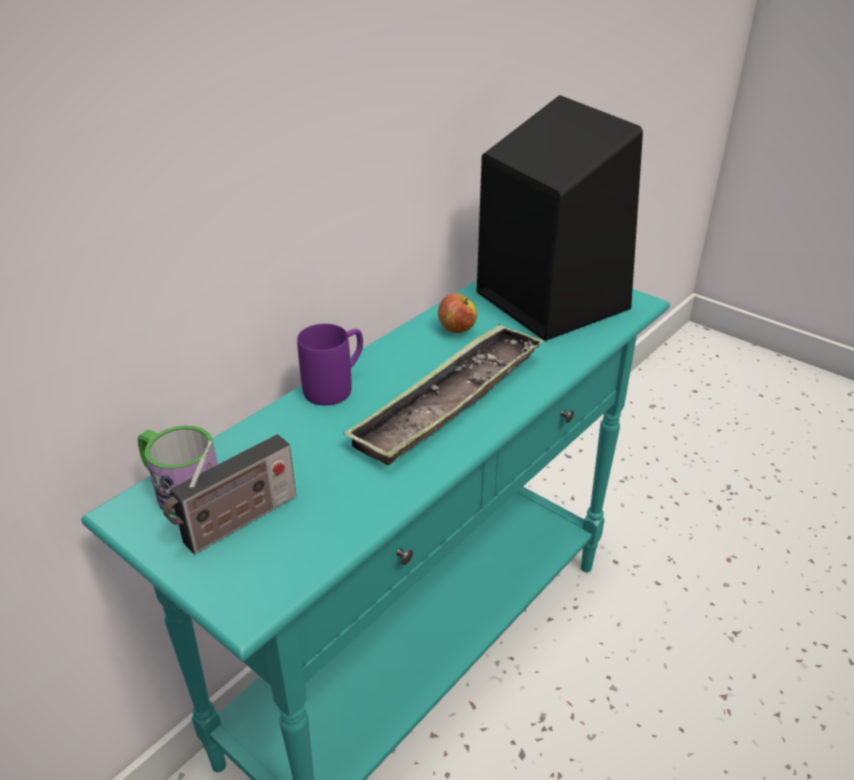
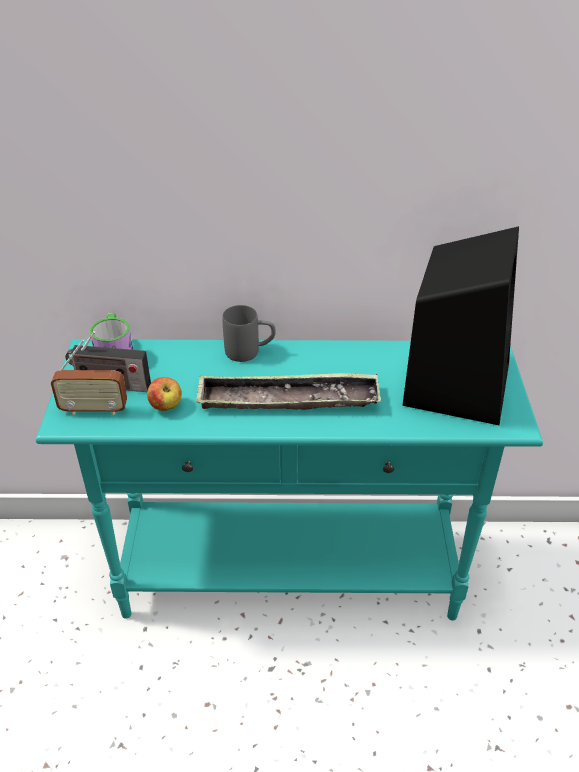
camera: 50 degrees right, 5 degrees up
purple mug [297,324,363,406] -> grey mug [222,305,276,362]
apple [438,293,477,333] -> apple moved to [147,377,182,411]
none -> radio [51,340,127,416]

